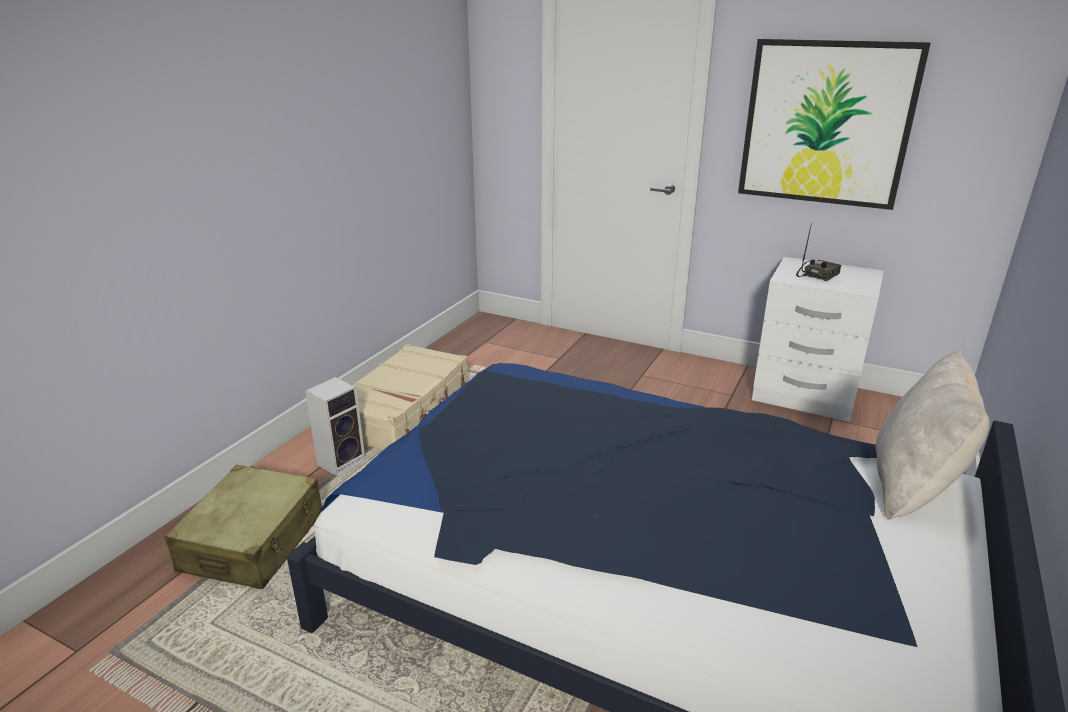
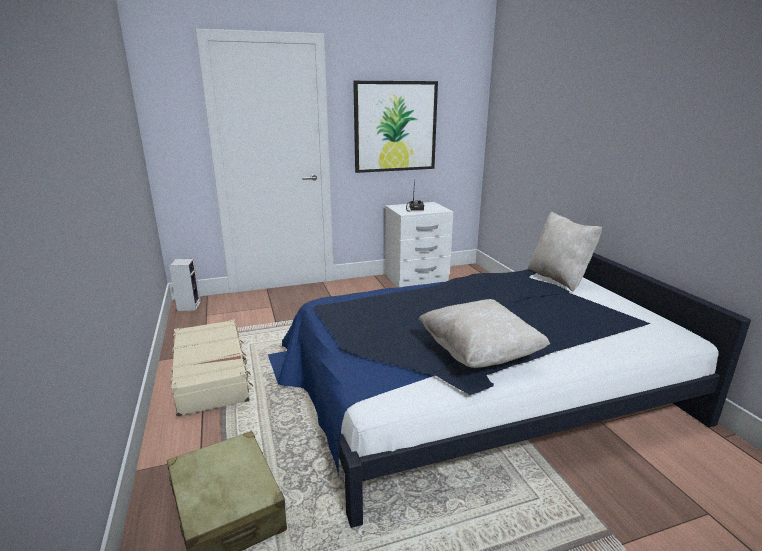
camera: 45 degrees left, 5 degrees down
speaker [305,377,365,476] -> speaker moved to [169,259,201,311]
none -> beige pillow [419,299,550,368]

